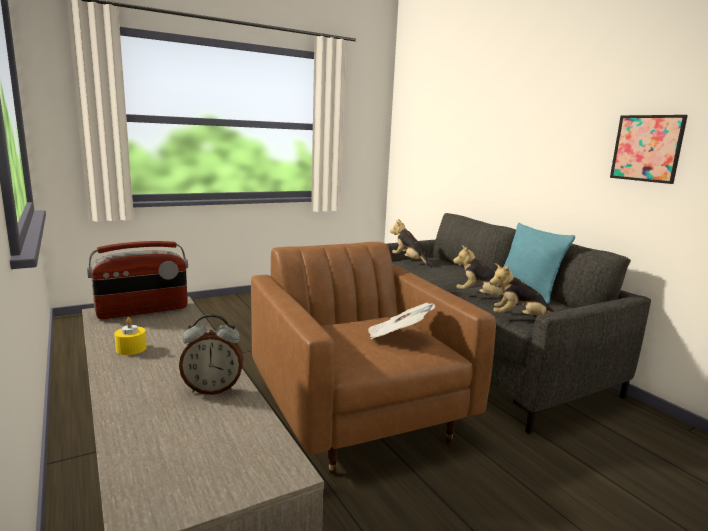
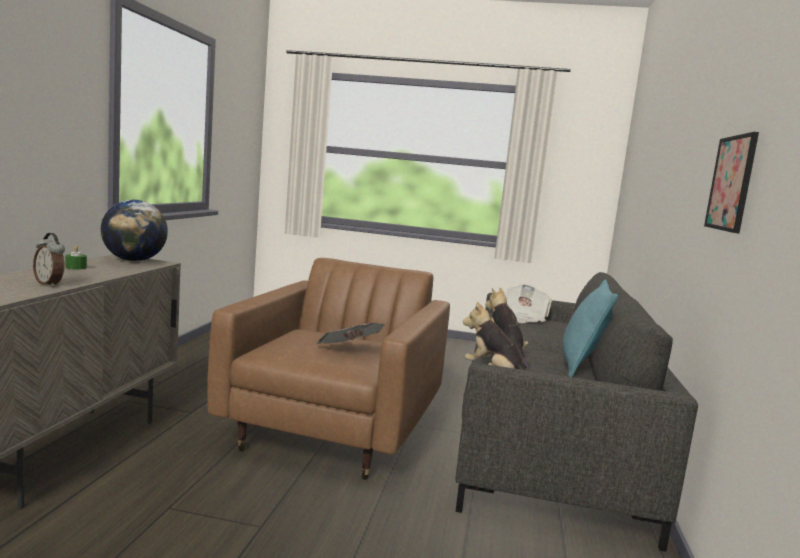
camera: 40 degrees right, 5 degrees down
radio [87,241,188,319] -> globe [101,200,168,261]
yellow candle [114,317,147,355] -> green candle [66,245,87,269]
plush toy [390,219,433,268] -> newspaper [504,284,552,323]

